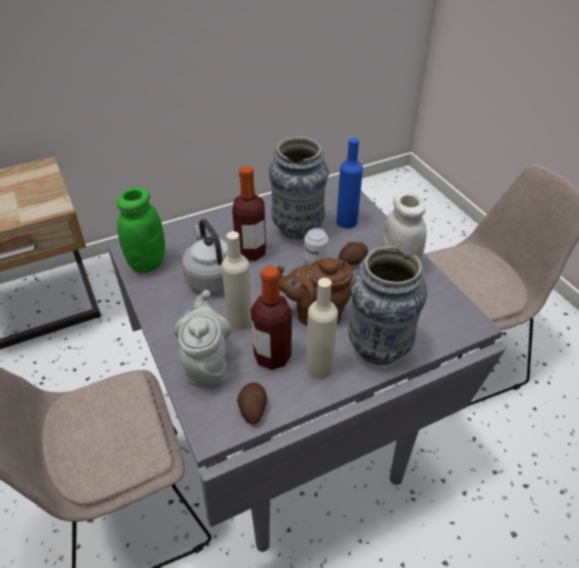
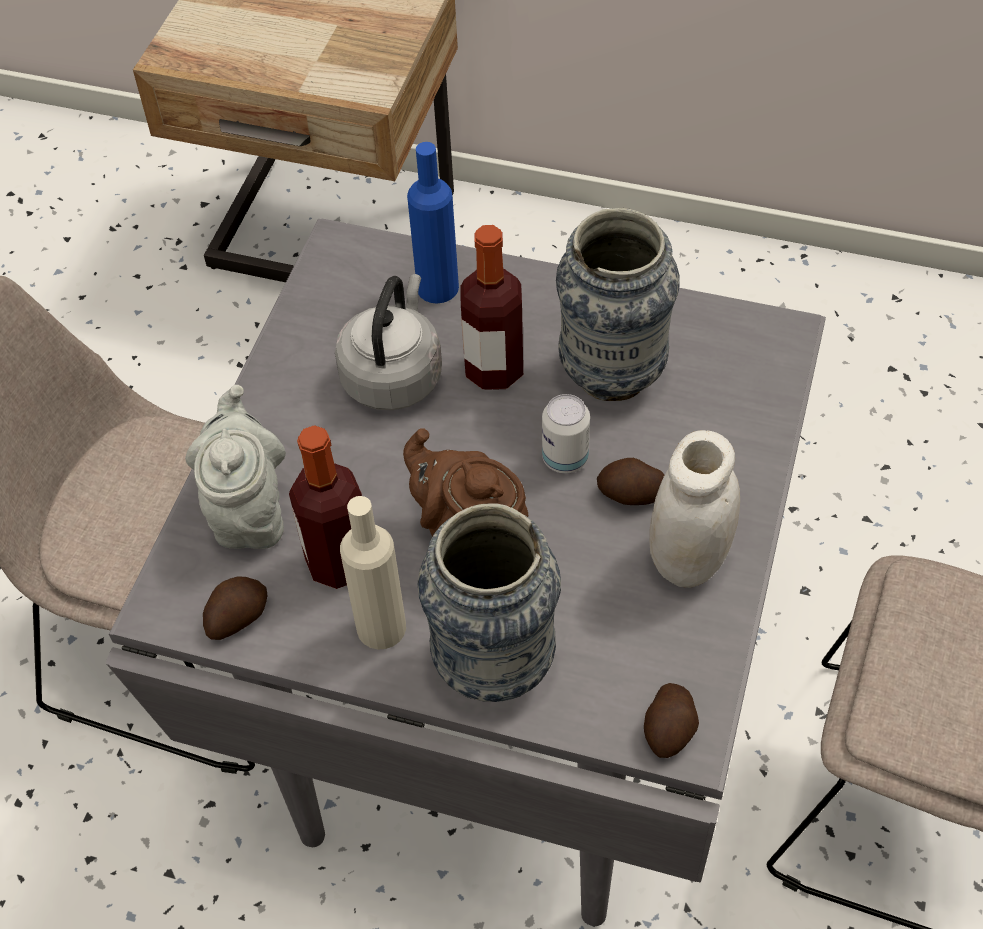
camera: 45 degrees right, 10 degrees up
green jar [117,187,165,273] -> none
grey teapot [174,290,232,387] -> grey teapot turned 45 degrees counterclockwise [185,385,286,549]
beige bottle [221,231,252,330] -> none
blue bottle [336,138,363,229] -> blue bottle moved to [407,142,459,304]
none -> potato [644,683,699,758]

